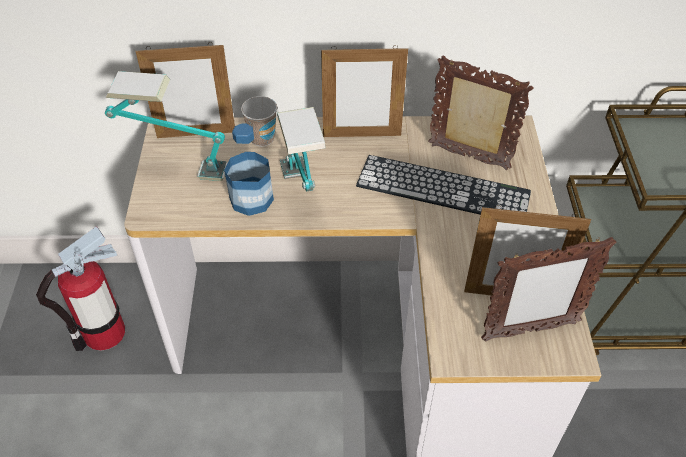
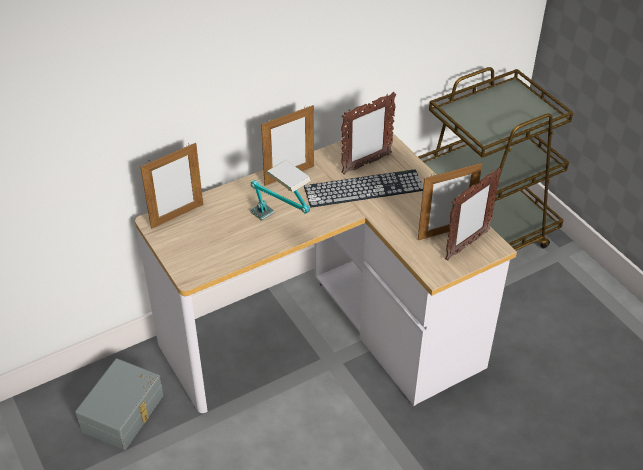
camera: 30 degrees left, 5 degrees down
fire extinguisher [36,226,125,351] -> grey storage box [75,358,164,450]
table lamp [105,71,228,181] -> none
bottle [224,123,274,216] -> none
cup [241,96,277,147] -> none
picture frame [428,55,534,170] -> picture frame turned 150 degrees clockwise [341,92,396,175]

